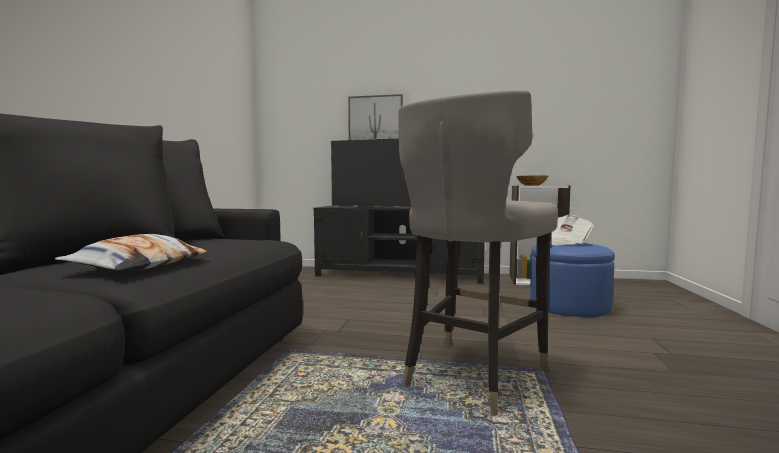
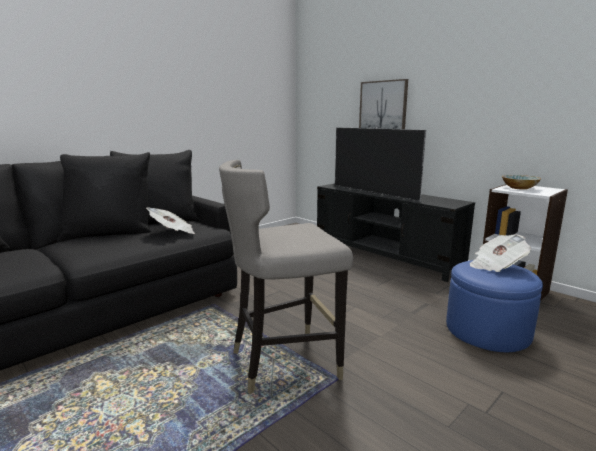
camera: 35 degrees right, 10 degrees up
pillow [55,234,208,271] -> none
none -> newspaper [146,207,195,234]

